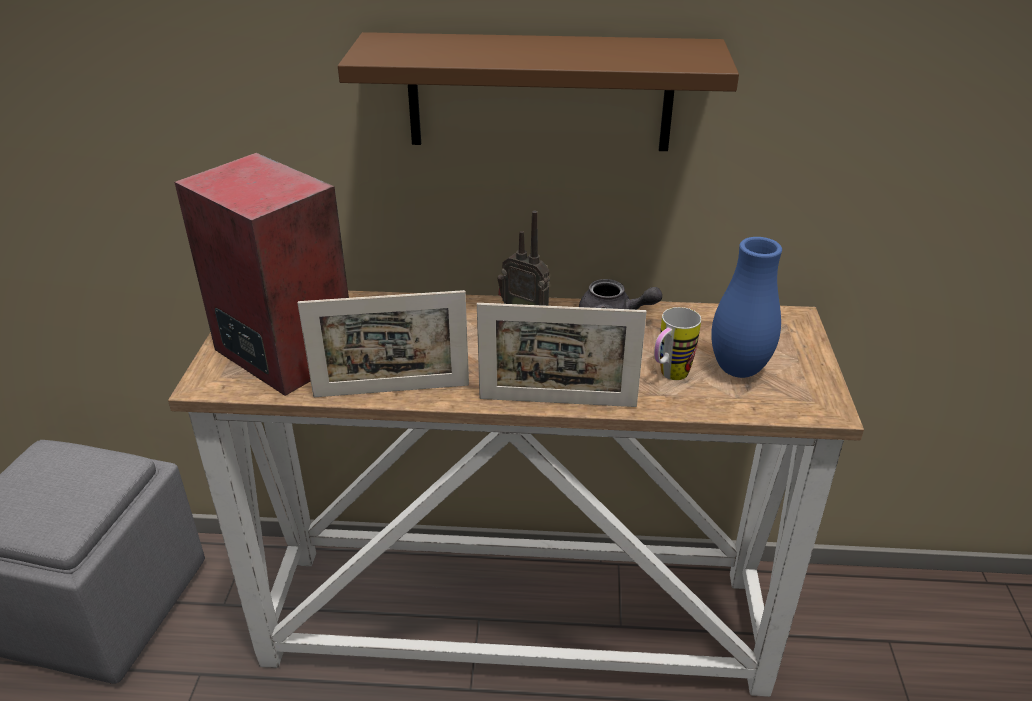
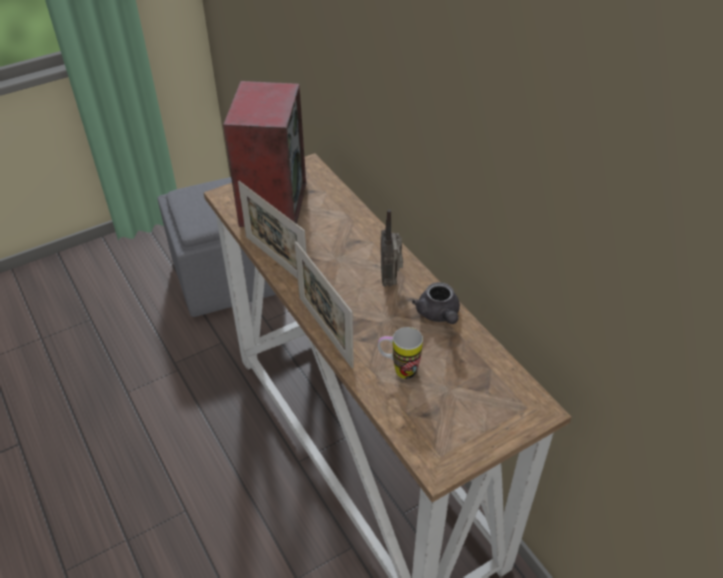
camera: 55 degrees right, 10 degrees up
brown shelf [338,32,739,151] -> none
blue vase [711,237,782,378] -> none

